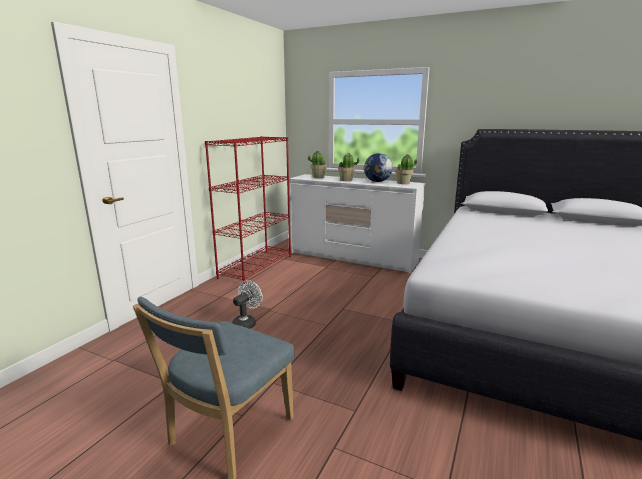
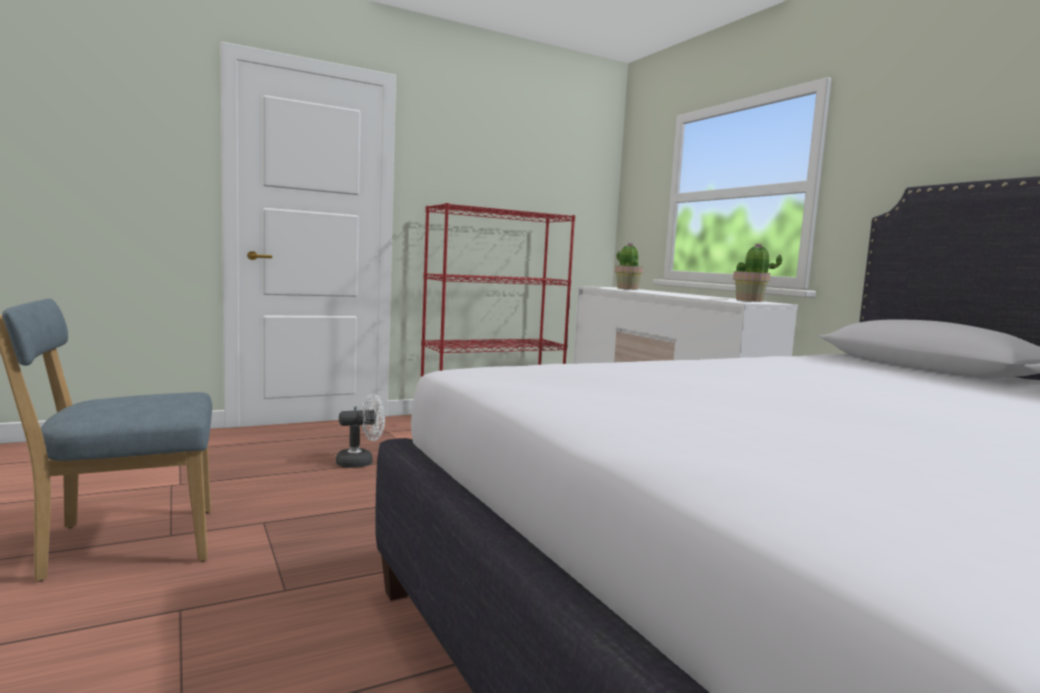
camera: 35 degrees right, 10 degrees down
potted plant [338,153,360,181] -> none
globe [364,153,393,182] -> none

